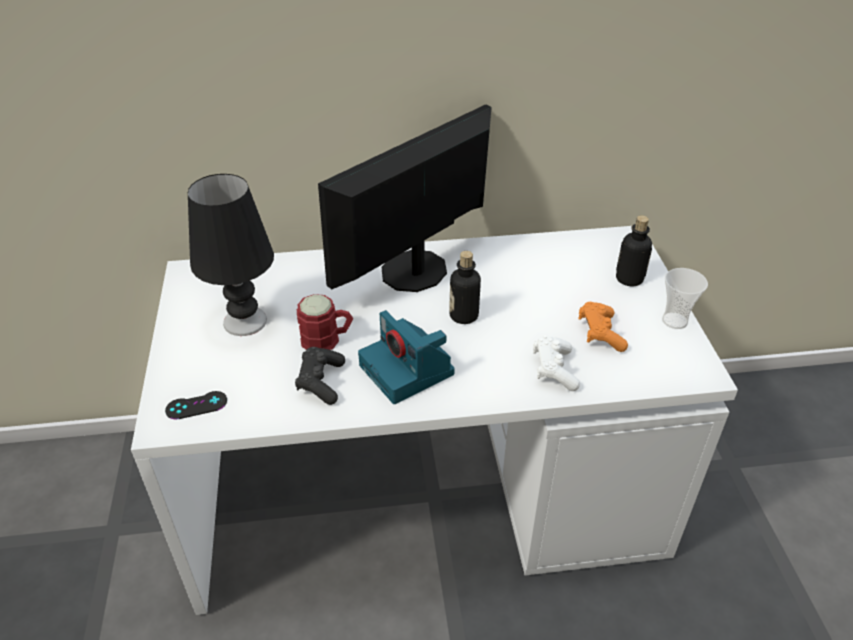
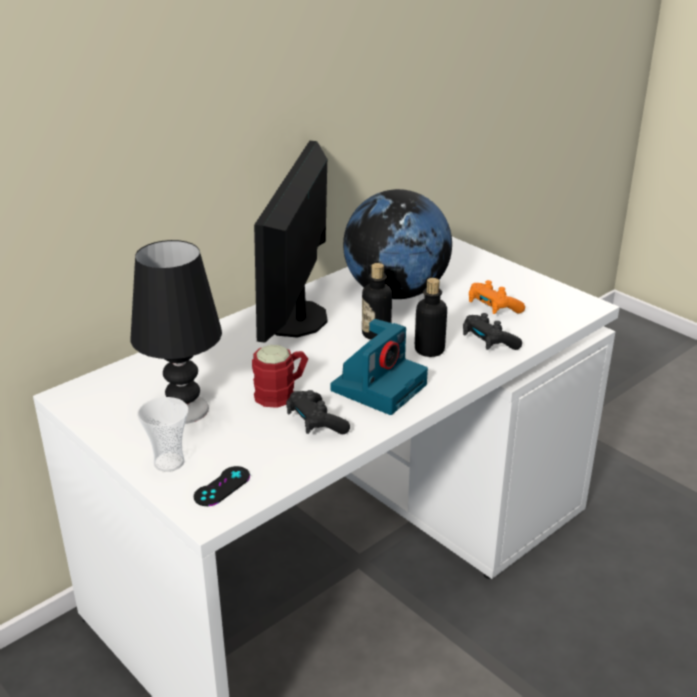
camera: 35 degrees left, 10 degrees down
camera [358,310,455,404] -> camera turned 75 degrees counterclockwise [330,319,428,415]
white game controller [533,336,580,391] -> black game controller [463,313,522,350]
bottle [616,215,652,286] -> bottle moved to [414,278,447,357]
cup [662,268,708,329] -> cup moved to [137,397,188,472]
none -> globe [343,189,452,299]

